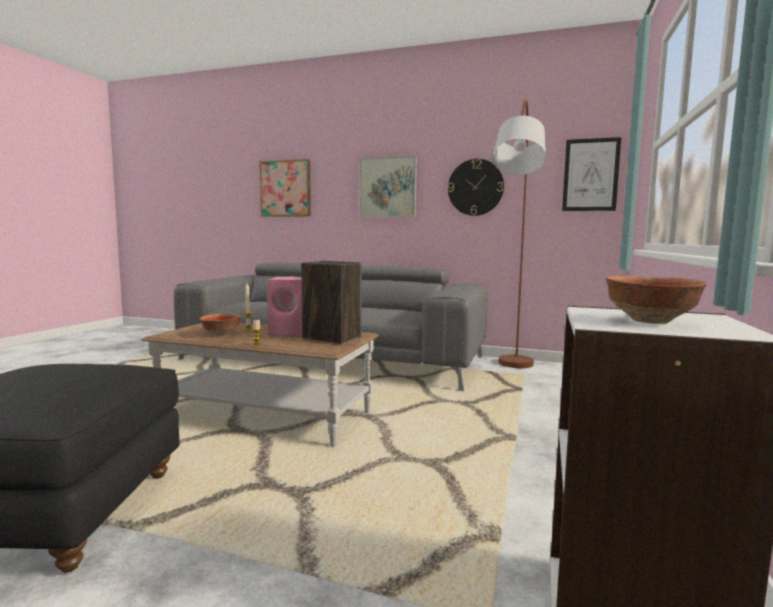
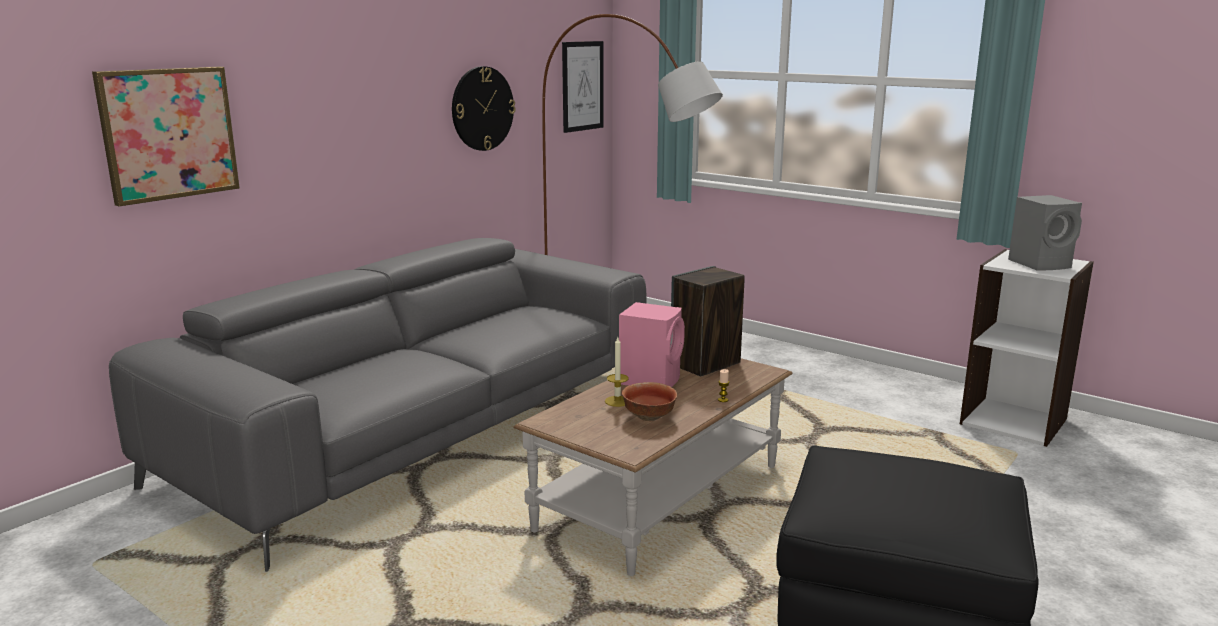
camera: 70 degrees left, 10 degrees up
picture [359,156,417,217] -> none
bowl [606,276,707,324] -> grey speaker [1008,195,1082,271]

